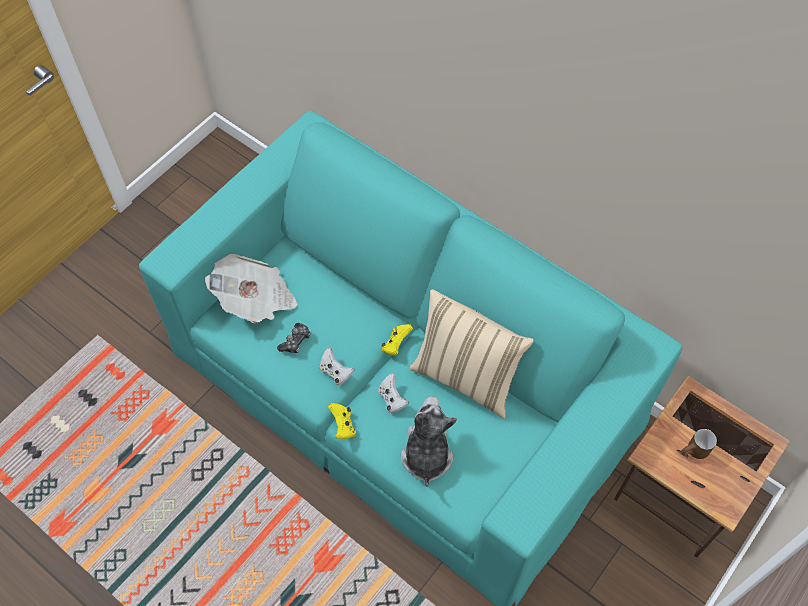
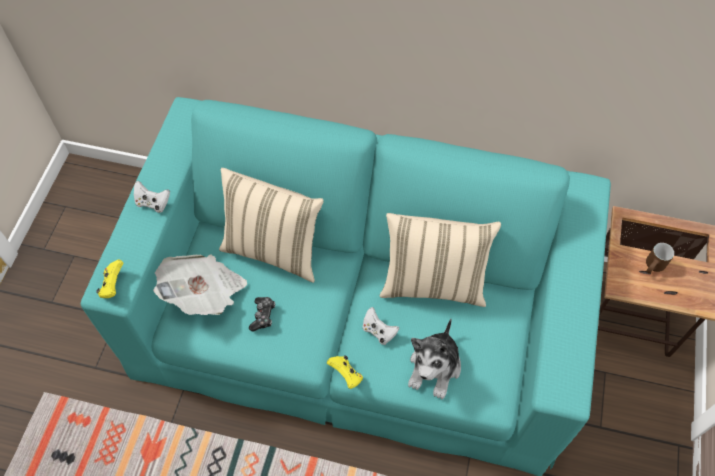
camera: 25 degrees left, 0 degrees up
white game controller [320,348,355,385] -> white game controller moved to [134,181,170,213]
yellow game controller [381,324,413,355] -> yellow game controller moved to [96,260,123,298]
plush toy [401,396,457,487] -> plush toy turned 135 degrees counterclockwise [408,319,461,399]
none -> beige pillow [219,168,324,283]

